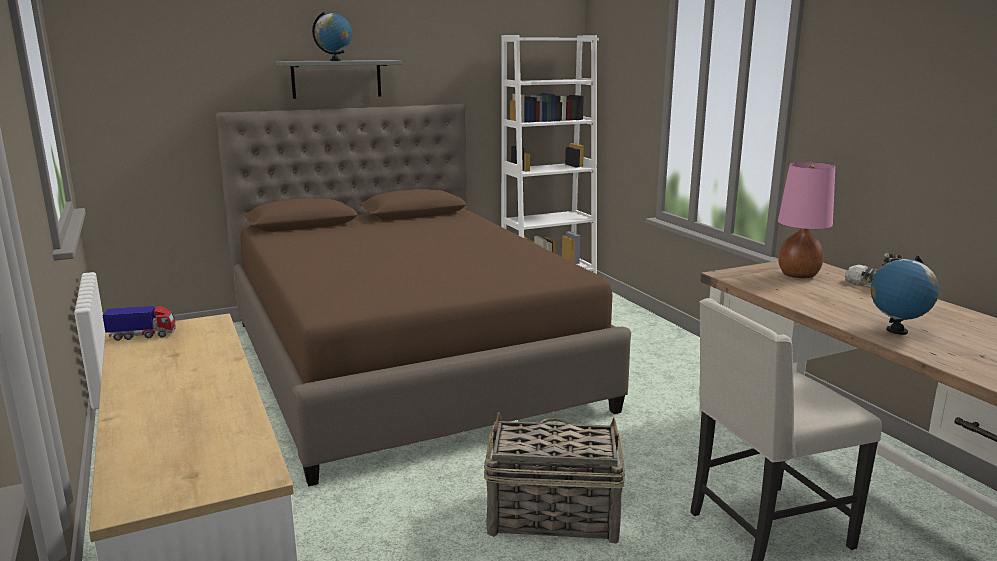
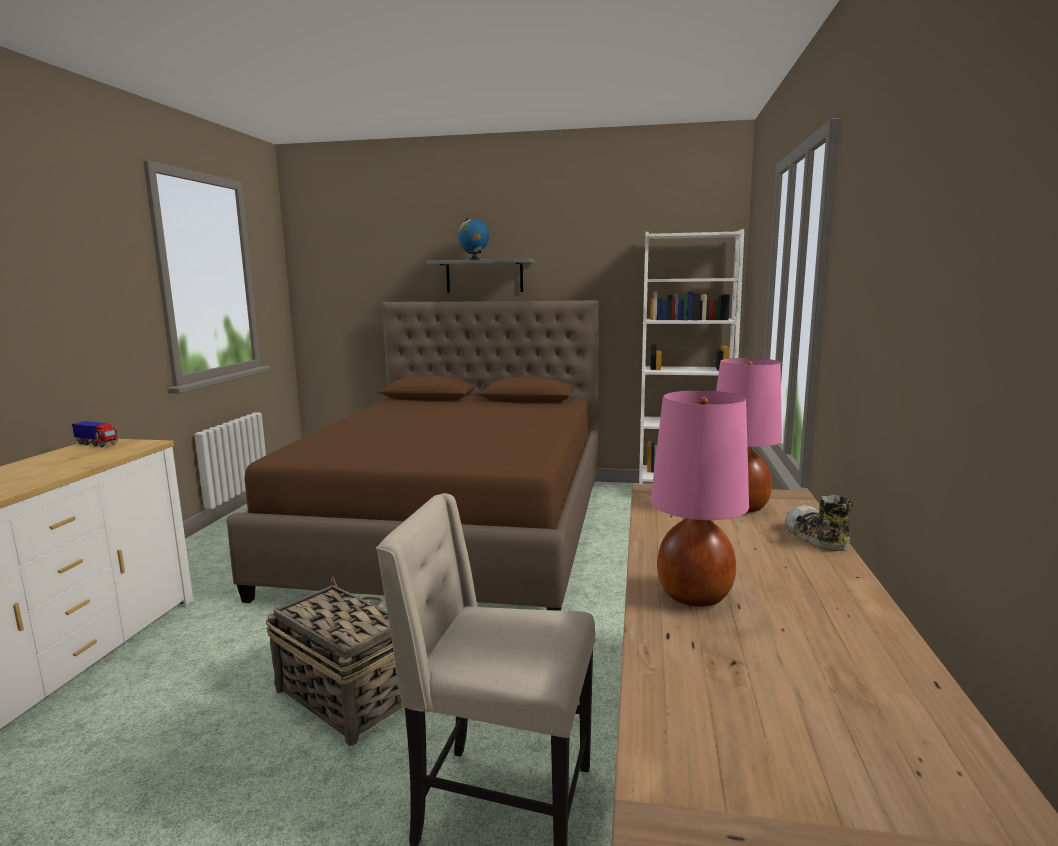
camera: 35 degrees right, 5 degrees down
globe [871,256,939,335] -> pink table lamp [651,390,749,607]

